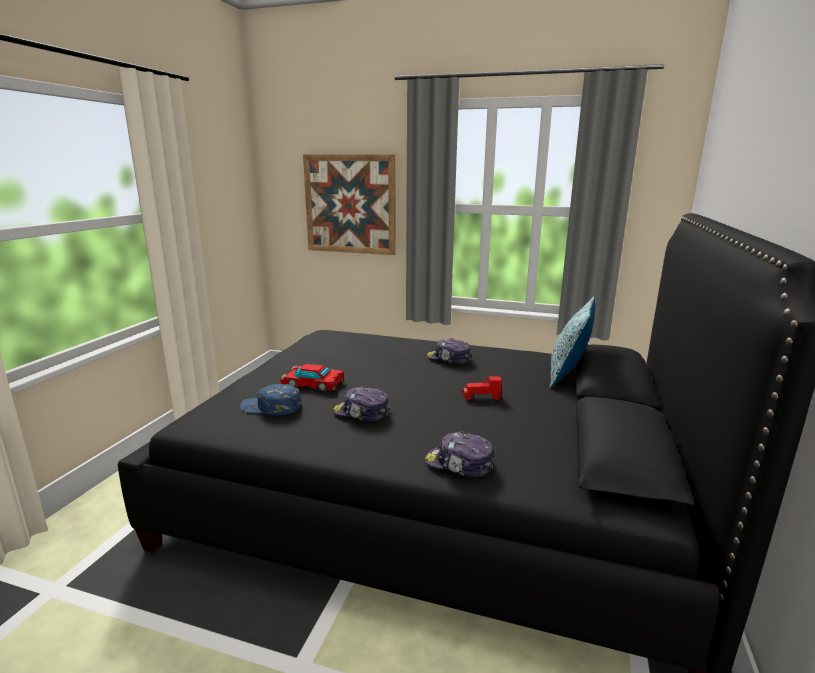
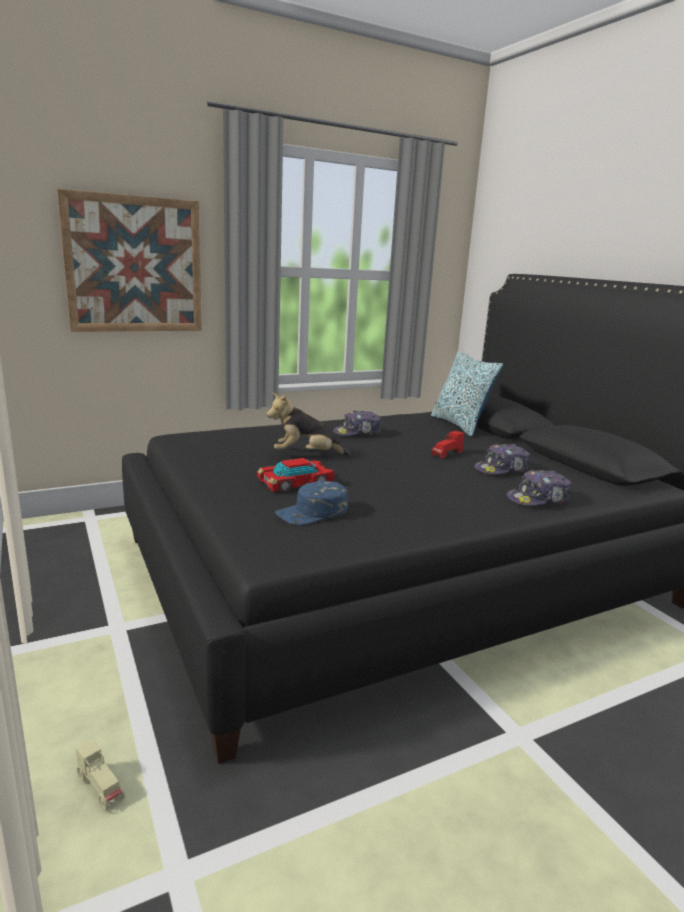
camera: 45 degrees left, 0 degrees up
cap [332,386,390,421] -> cap moved to [474,444,530,474]
none -> beige toy car [76,739,125,811]
none -> plush toy [267,393,351,456]

